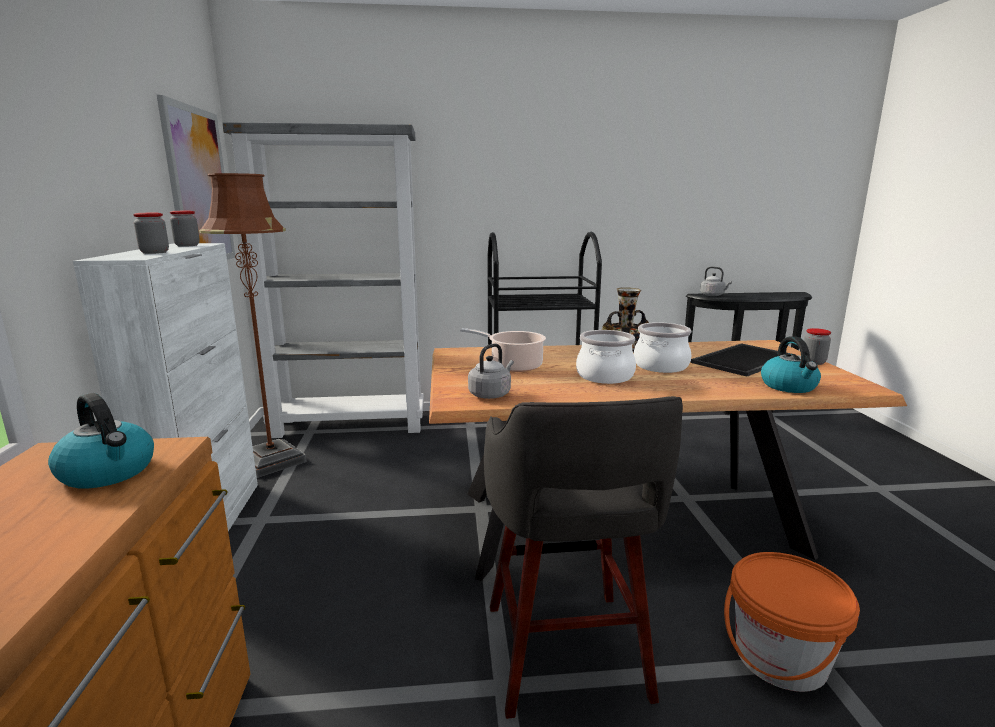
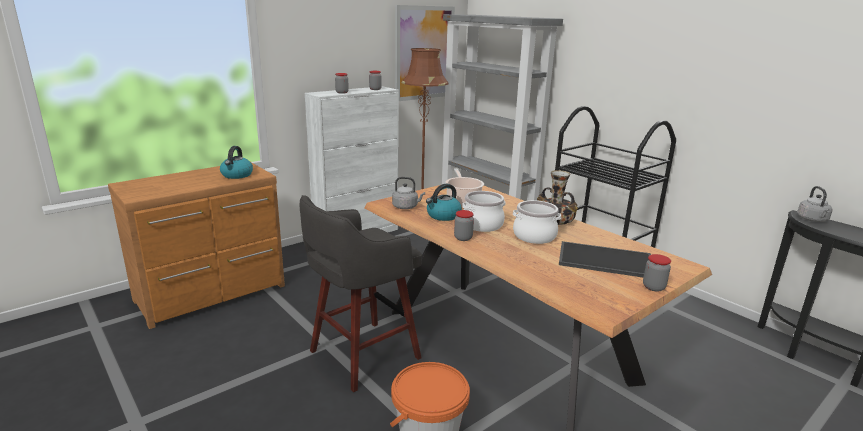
camera: 55 degrees right, 5 degrees up
kettle [761,336,821,393] -> kettle moved to [426,184,462,221]
none -> jar [454,210,474,241]

